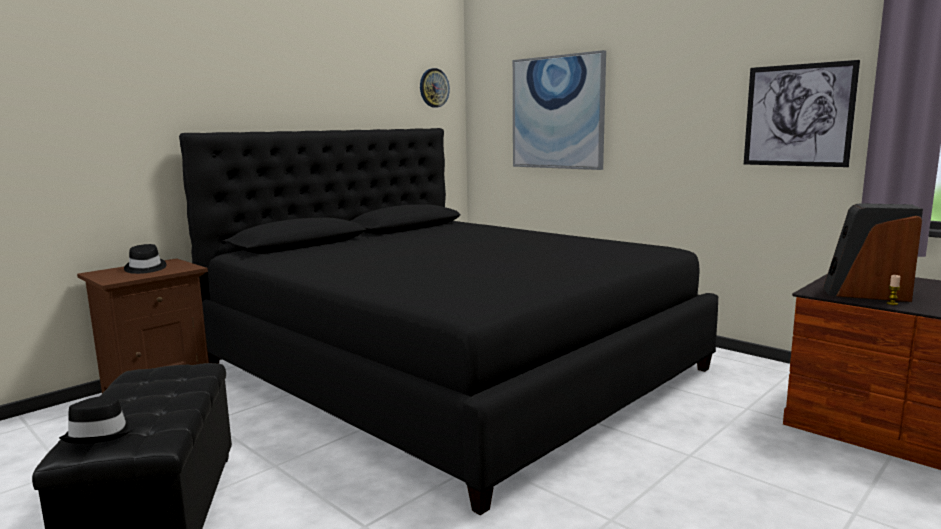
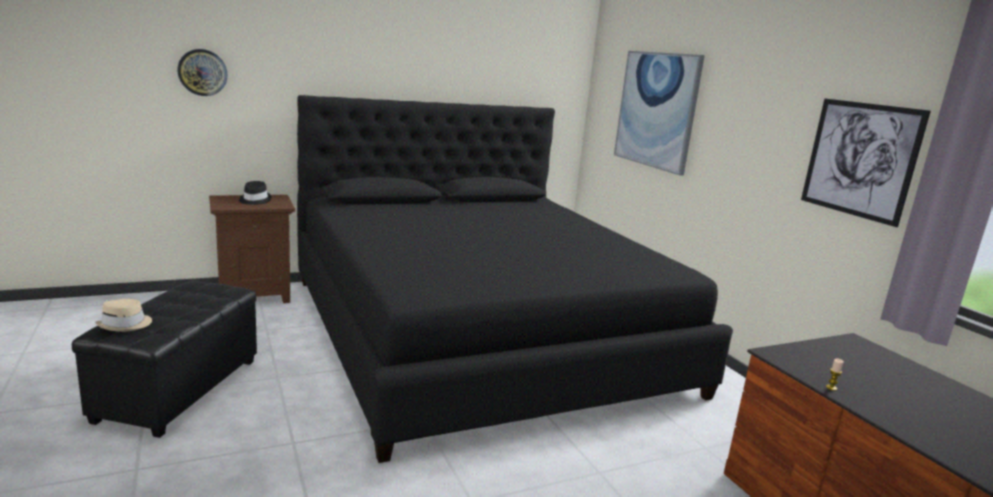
camera: 20 degrees right, 5 degrees up
black hat [59,396,136,444] -> beige hat [95,299,152,332]
wall clock [420,68,450,108] -> wall clock moved to [177,49,228,96]
speaker [823,203,923,302] -> none

